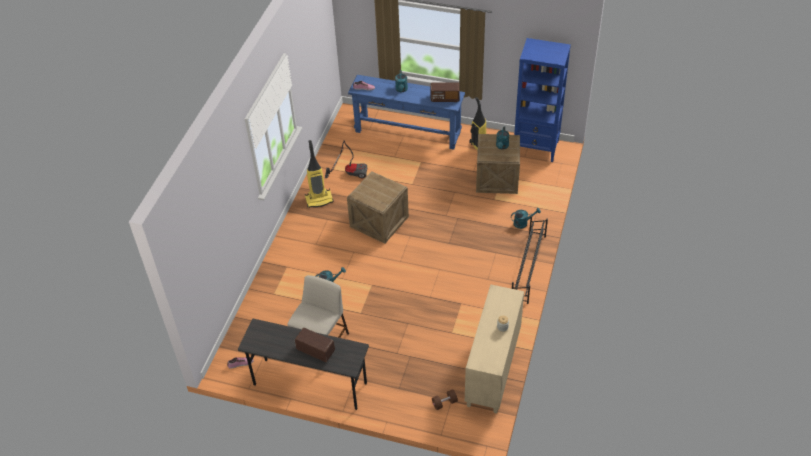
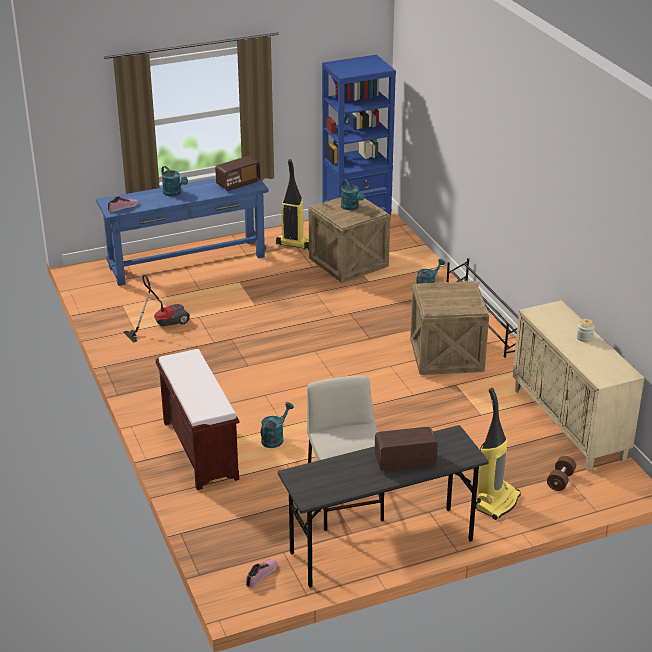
camera: 40 degrees left, 15 degrees down
vacuum cleaner [305,140,334,208] -> vacuum cleaner moved to [475,388,521,520]
crate [347,171,409,244] -> crate moved to [410,281,489,375]
none -> brown bench [156,349,239,490]

